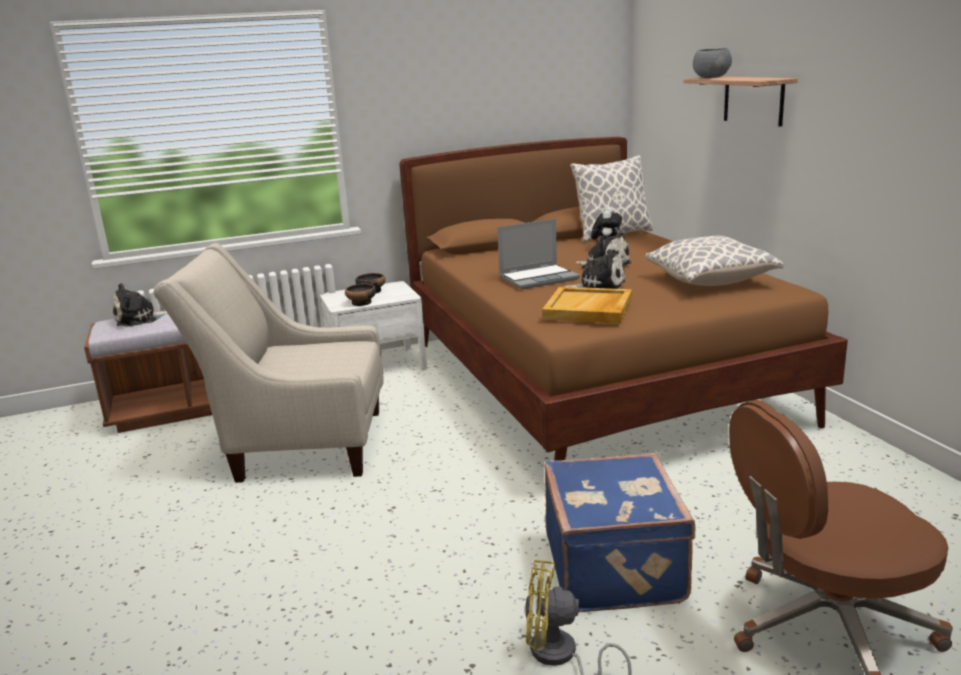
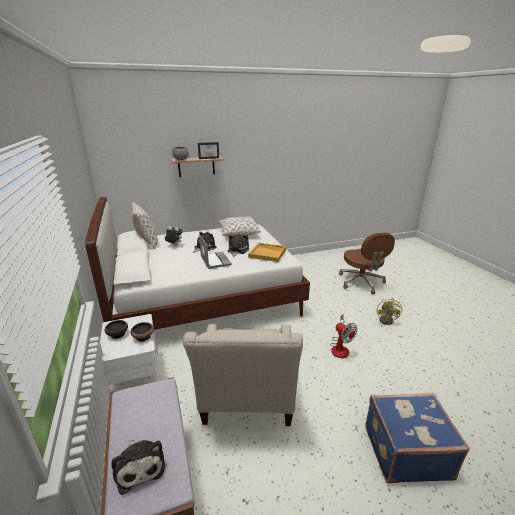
camera: 90 degrees left, 5 degrees up
brown bed [400,137,848,460] -> white bed [85,197,310,330]
blue suitcase [544,453,695,612] -> blue suitcase moved to [366,393,470,483]
none -> picture frame [198,142,219,159]
none -> fan [330,314,357,358]

